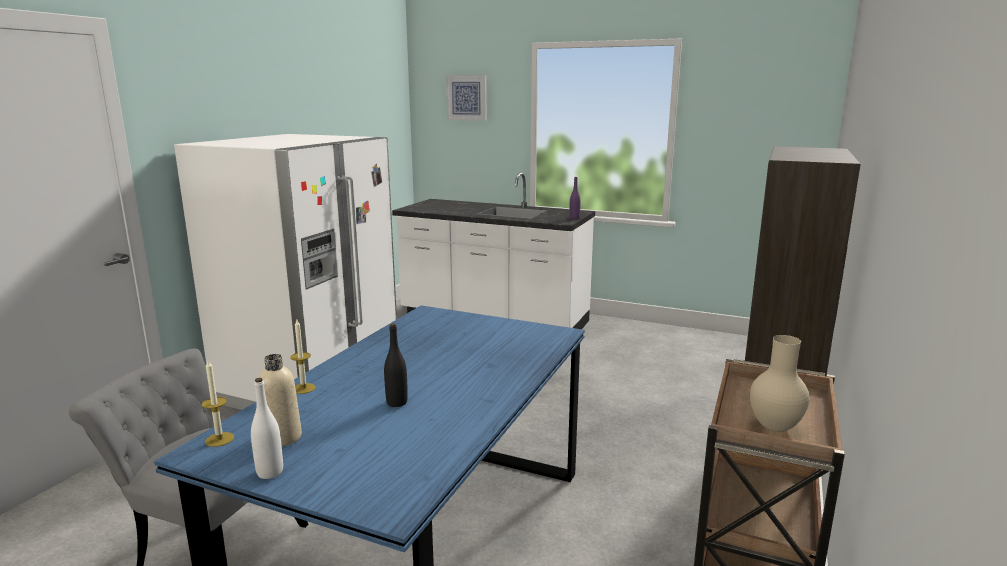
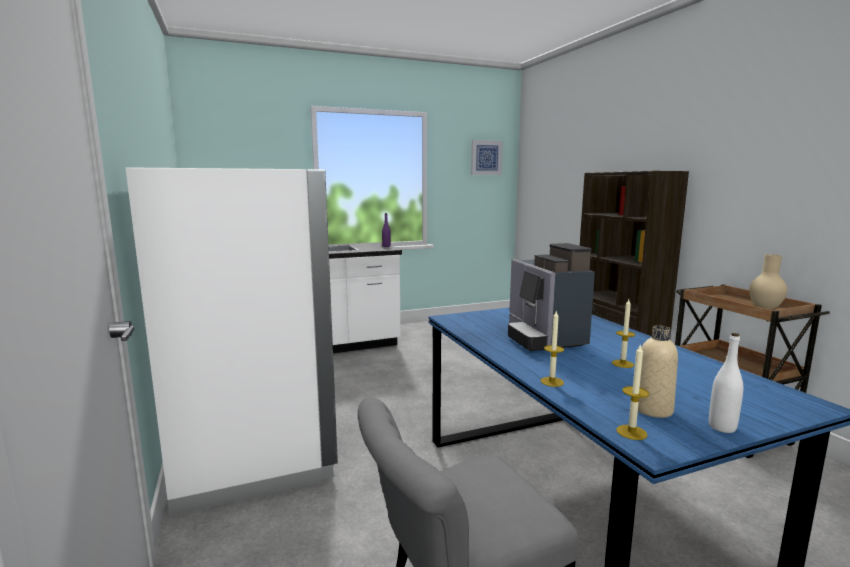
camera: 45 degrees left, 5 degrees down
black bottle [384,323,408,407] -> candle [612,299,635,368]
picture [446,75,487,121] -> picture moved to [471,140,503,175]
none -> coffee machine [508,243,595,351]

